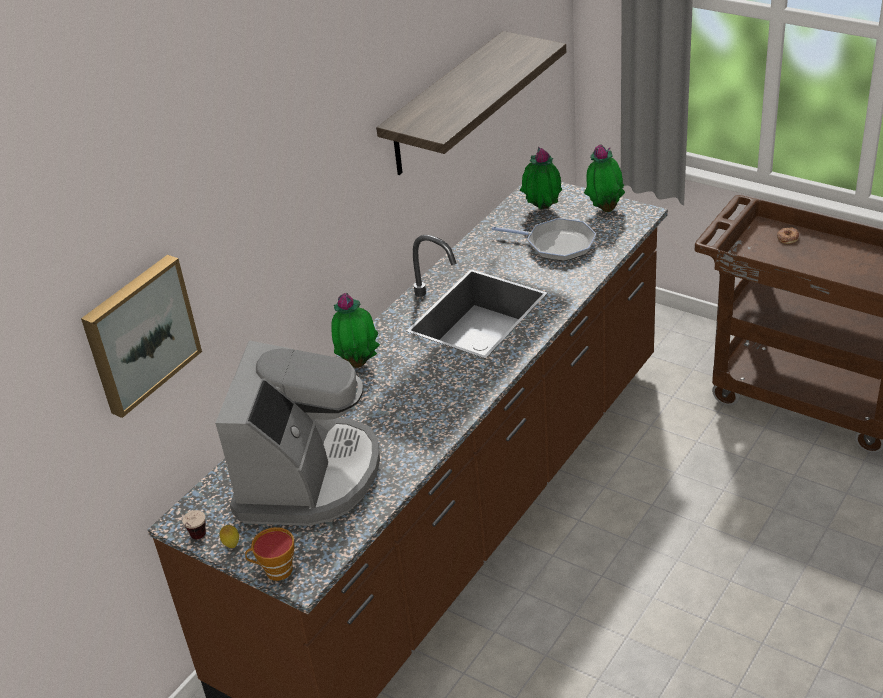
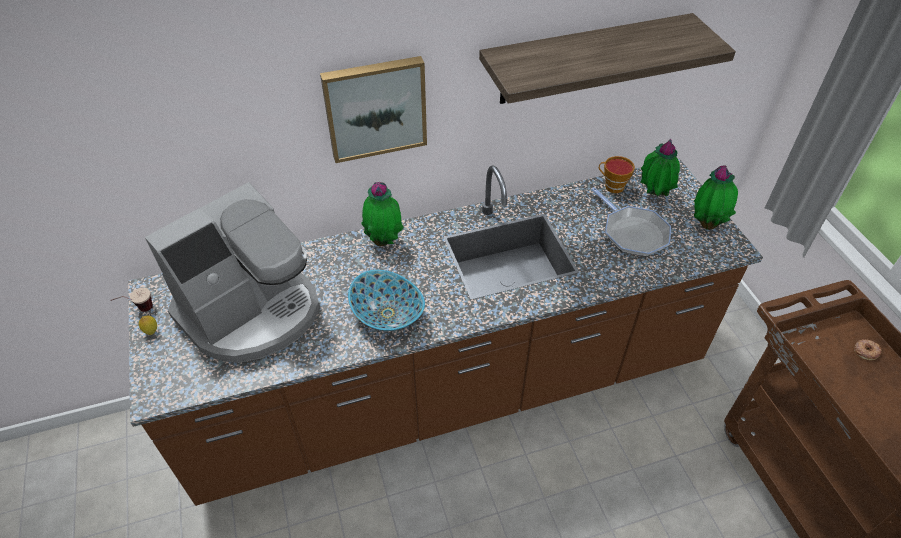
camera: 35 degrees right, 10 degrees up
picture [81,255,202,418] -> picture moved to [320,56,427,163]
cup [245,527,294,581] -> cup moved to [599,156,635,193]
none -> bowl [348,270,425,331]

